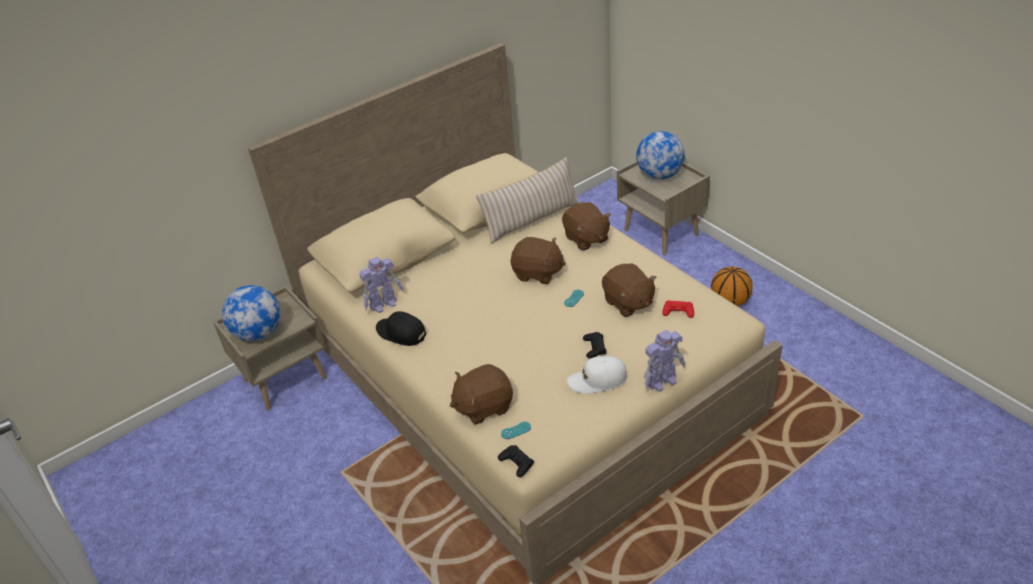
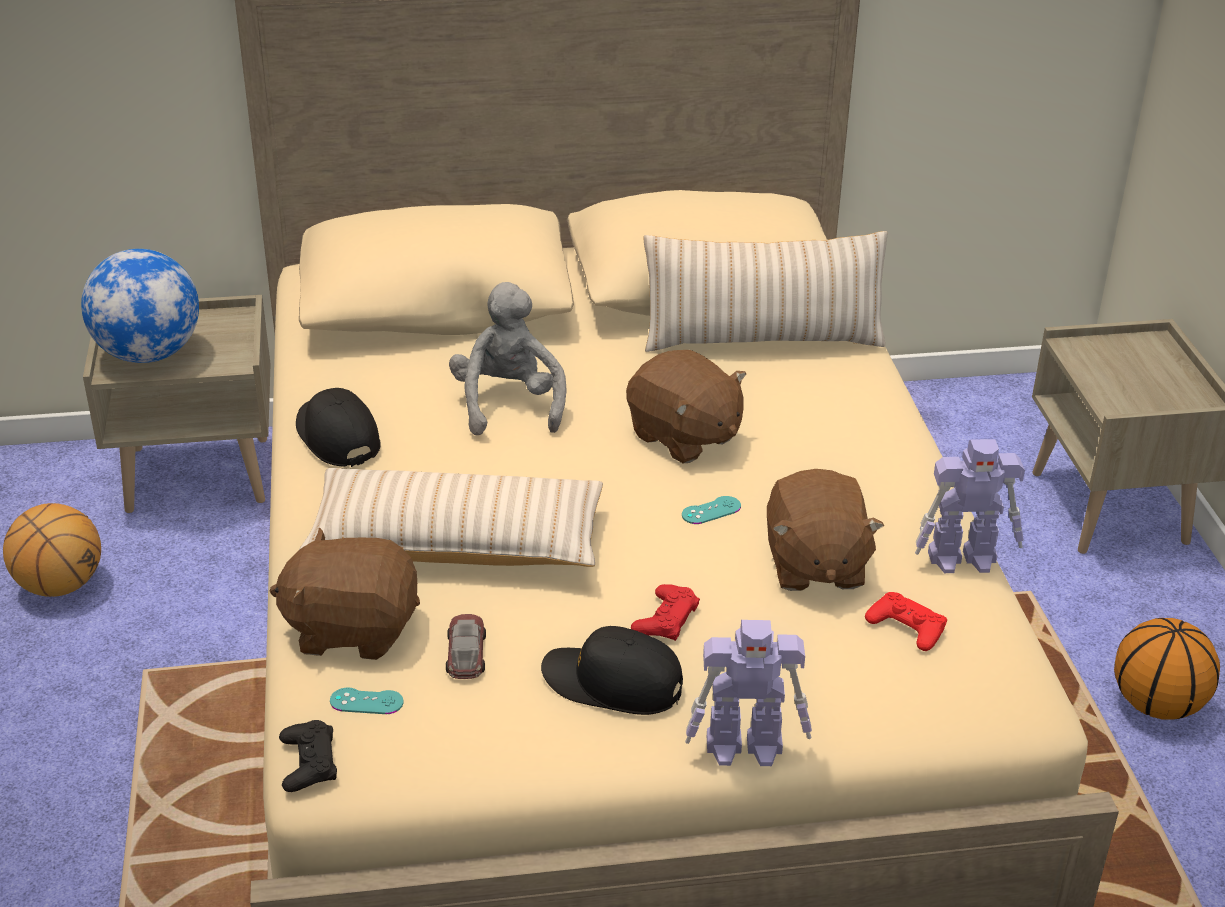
camera: 25 degrees right, 5 degrees down
toy robot [359,256,404,313] -> toy robot moved to [915,439,1025,573]
brown plush toy [562,202,611,251] -> none
white cap [567,356,628,394] -> black cap [541,626,683,715]
black game controller [583,332,607,358] -> red game controller [631,584,700,641]
globe [636,131,685,180] -> none
none -> basketball [3,503,101,597]
none -> beige pillow [299,468,603,567]
none -> toy car [446,614,486,679]
none -> grey plush toy [449,282,567,436]

